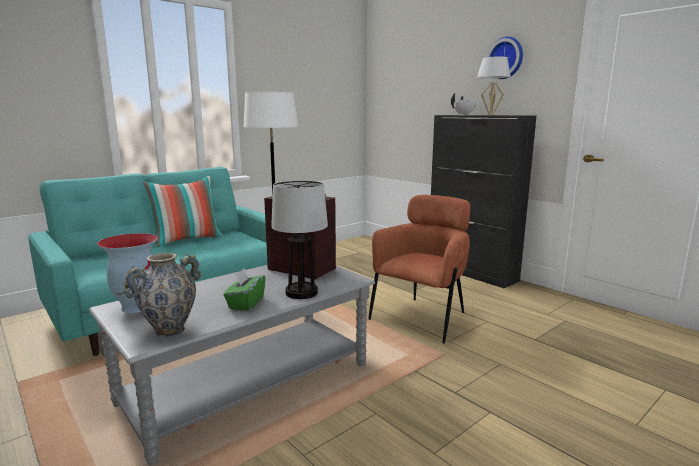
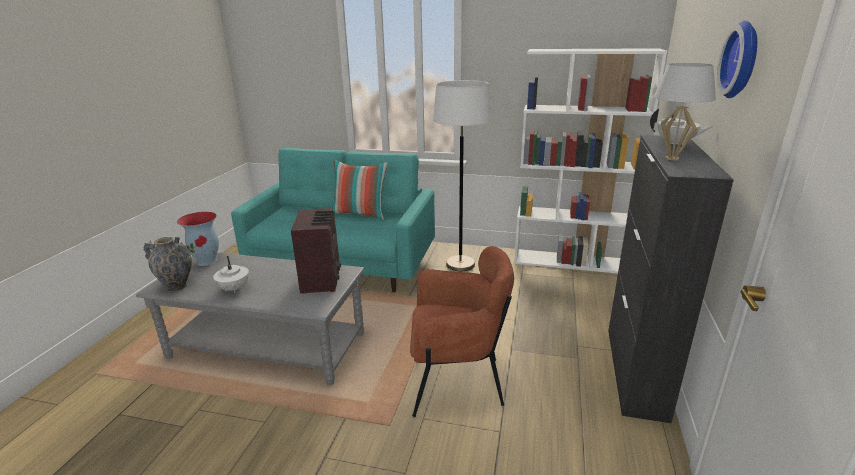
camera: 55 degrees right, 10 degrees up
green tissue box [223,268,266,311] -> white teapot [213,256,249,293]
table lamp [271,180,328,299] -> none
none -> white bookcase [514,48,667,273]

